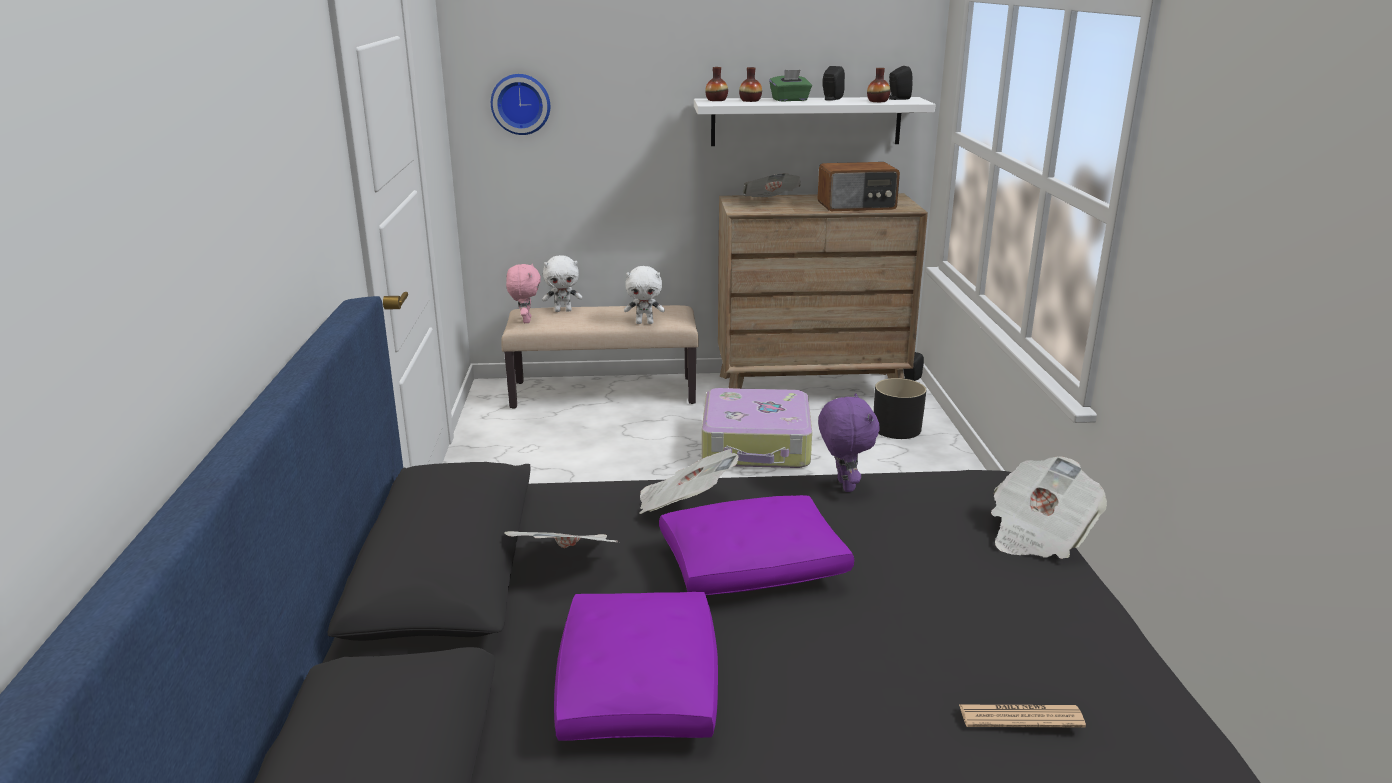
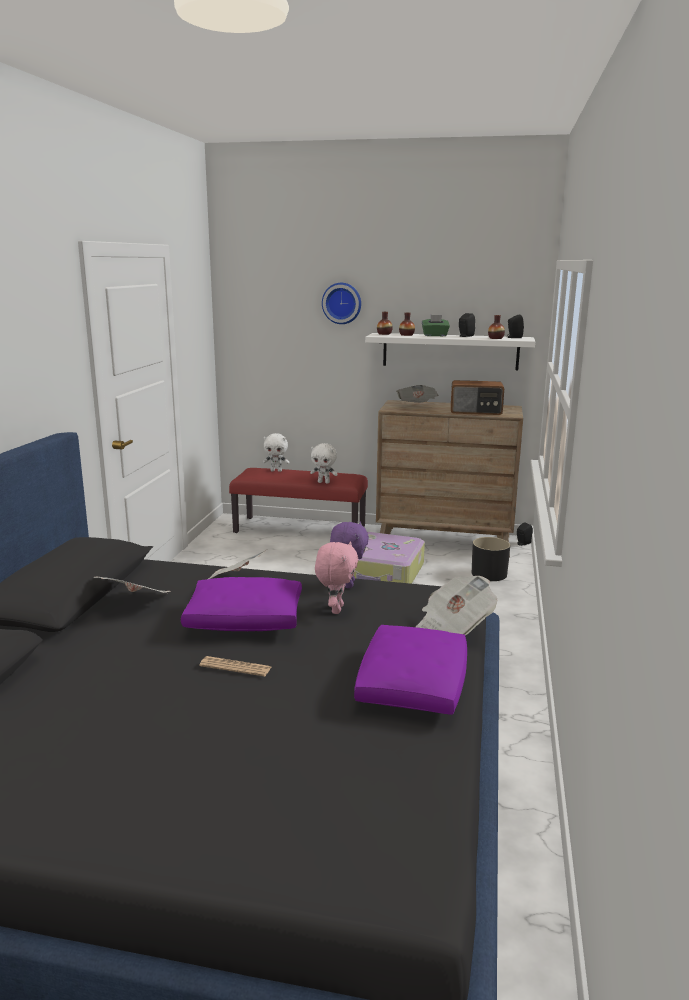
camera: 15 degrees right, 5 degrees down
wall clock [491,74,550,135] -> wall clock moved to [322,283,361,324]
beige bench [501,305,699,409] -> red bench [229,468,368,533]
pink plush toy [506,264,541,323] -> pink plush toy moved to [315,541,359,614]
purple pillow [554,592,718,740] -> purple pillow moved to [354,625,467,715]
newspaper [959,705,1086,727] -> newspaper moved to [199,656,271,677]

